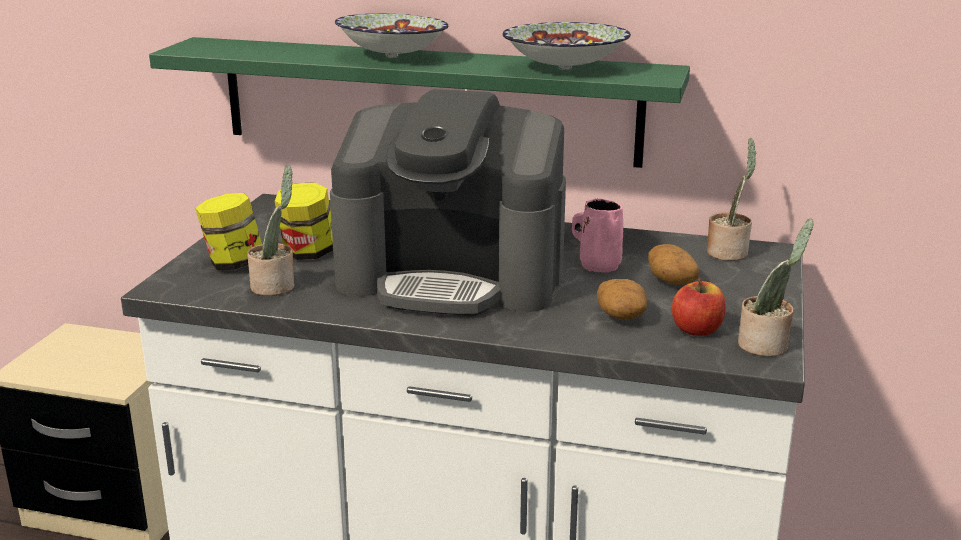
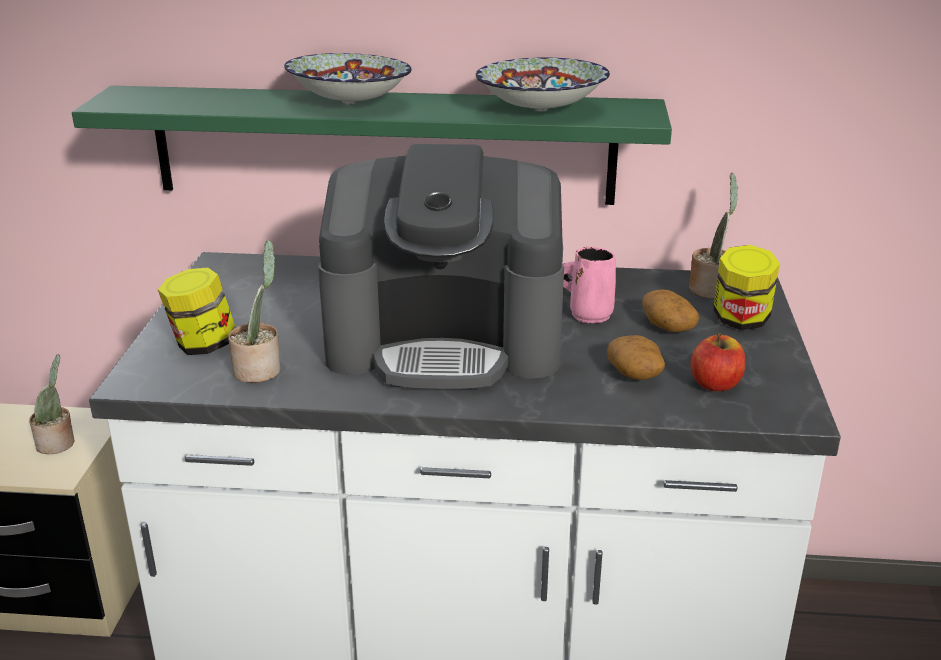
camera: 10 degrees left, 5 degrees up
jar [275,182,333,260] -> jar moved to [713,245,780,330]
potted plant [738,219,814,356] -> potted plant moved to [29,354,74,454]

